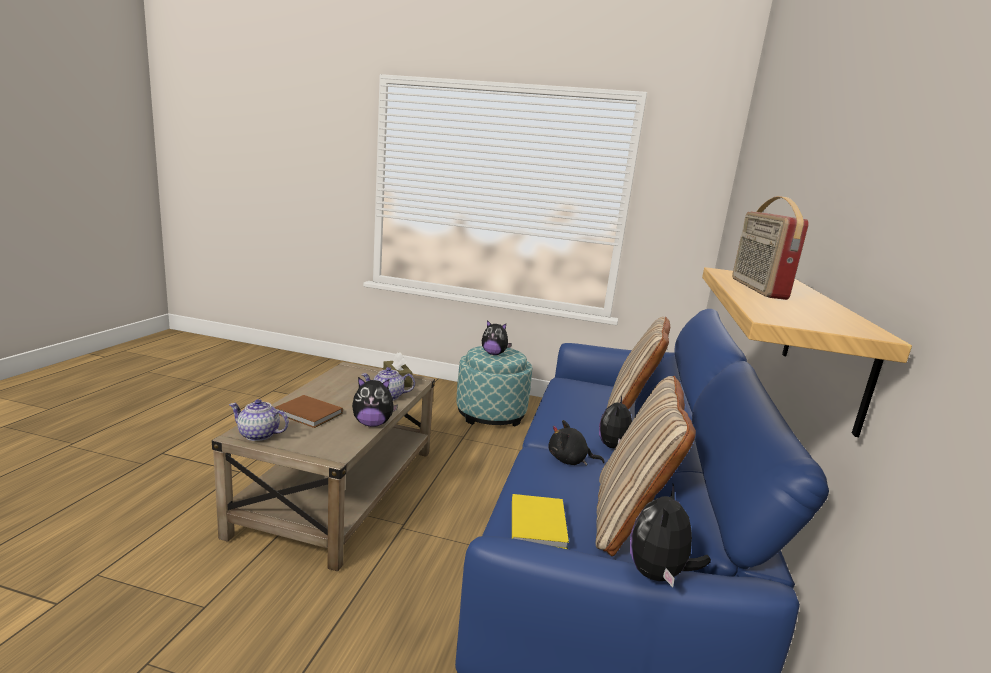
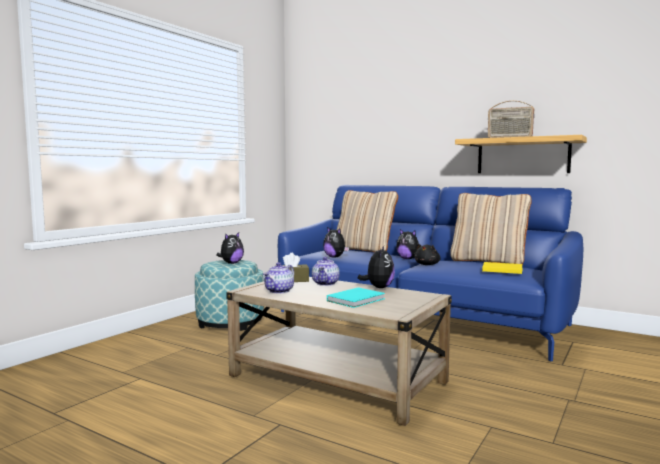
camera: 70 degrees left, 10 degrees down
teapot [229,399,289,441] -> teapot moved to [263,262,294,293]
brown book [274,395,343,428] -> turquoise book [327,287,385,308]
plush toy [630,484,711,587] -> plush toy moved to [323,227,349,258]

